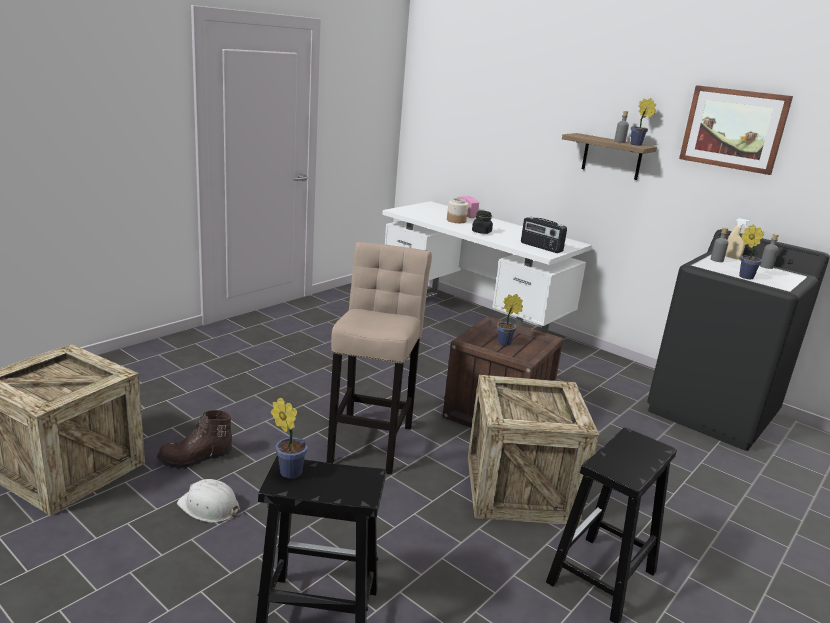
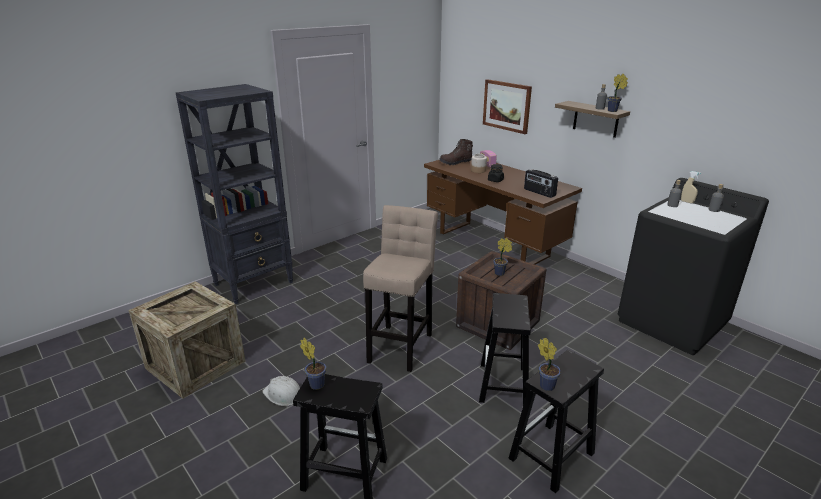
camera: 10 degrees right, 5 degrees up
brown boot [157,410,233,469] -> brown boot moved to [439,139,473,165]
white desk [382,201,592,333] -> brown desk [424,160,582,265]
crate [468,375,599,526] -> black stool [479,293,531,405]
picture [679,85,793,175] -> picture moved to [483,79,532,134]
potted plant [739,225,764,279] -> potted plant moved to [538,338,561,391]
none -> black bookcase [176,84,293,304]

